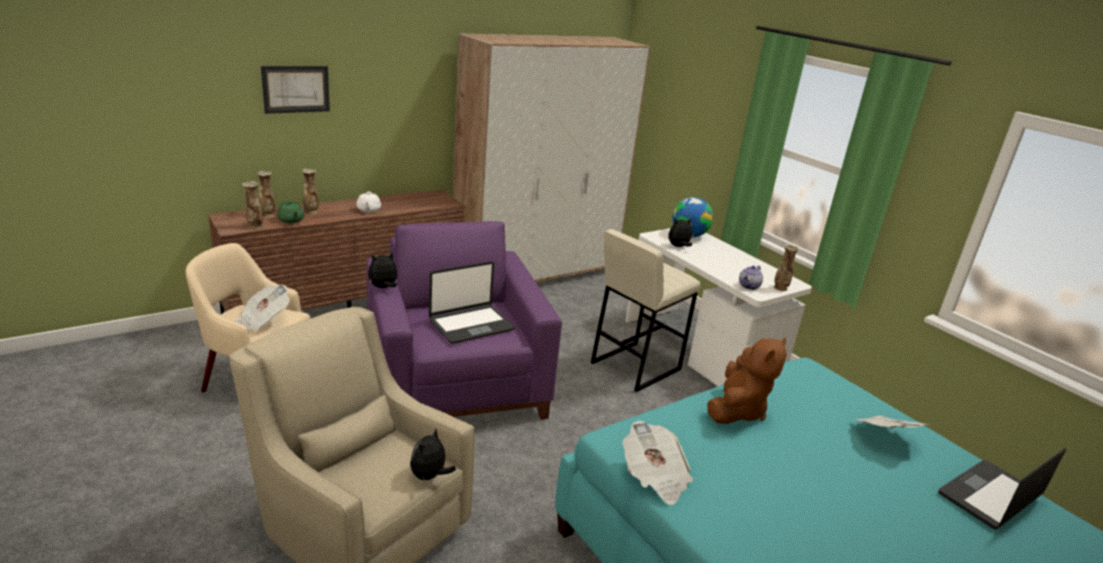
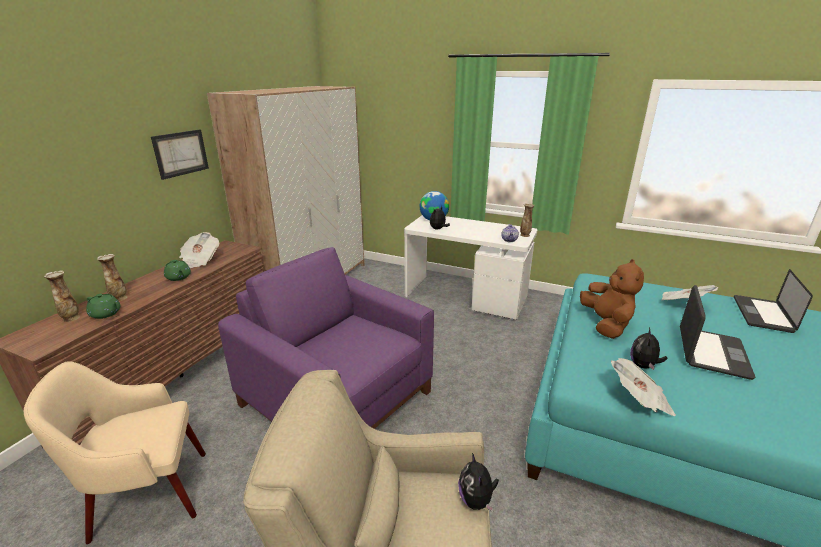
camera: 30 degrees left, 0 degrees up
newspaper [234,285,290,331] -> newspaper moved to [179,232,219,268]
vase [242,181,263,230] -> none
picture [261,66,330,114] -> picture moved to [151,129,209,180]
white teapot [356,192,381,213] -> green teapot [164,260,191,281]
plush toy [368,252,397,288] -> plush toy moved to [630,327,667,370]
laptop [429,261,515,344] -> laptop moved to [680,285,755,380]
beige stool [591,229,700,392] -> none

